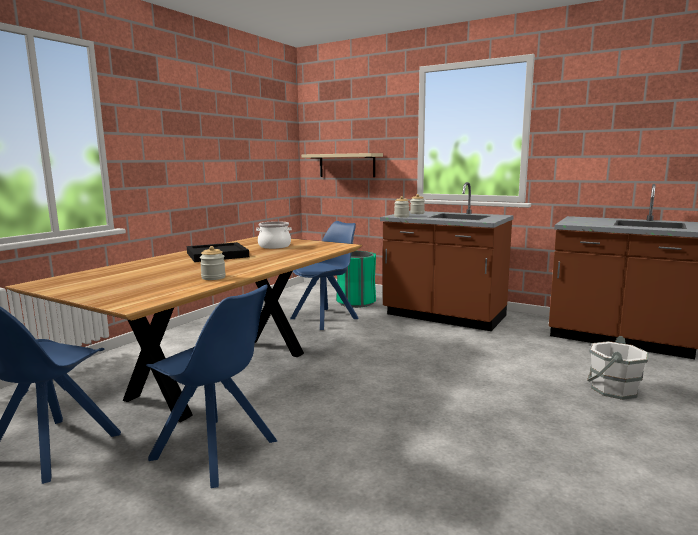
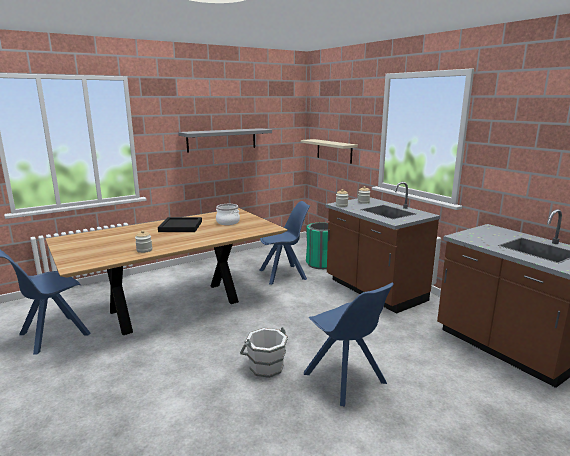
camera: 25 degrees right, 5 degrees up
blue chair [146,285,278,488] -> blue chair moved to [304,283,394,406]
white bucket [587,336,649,400] -> white bucket moved to [240,327,288,378]
none -> grey shelf [178,128,272,152]

